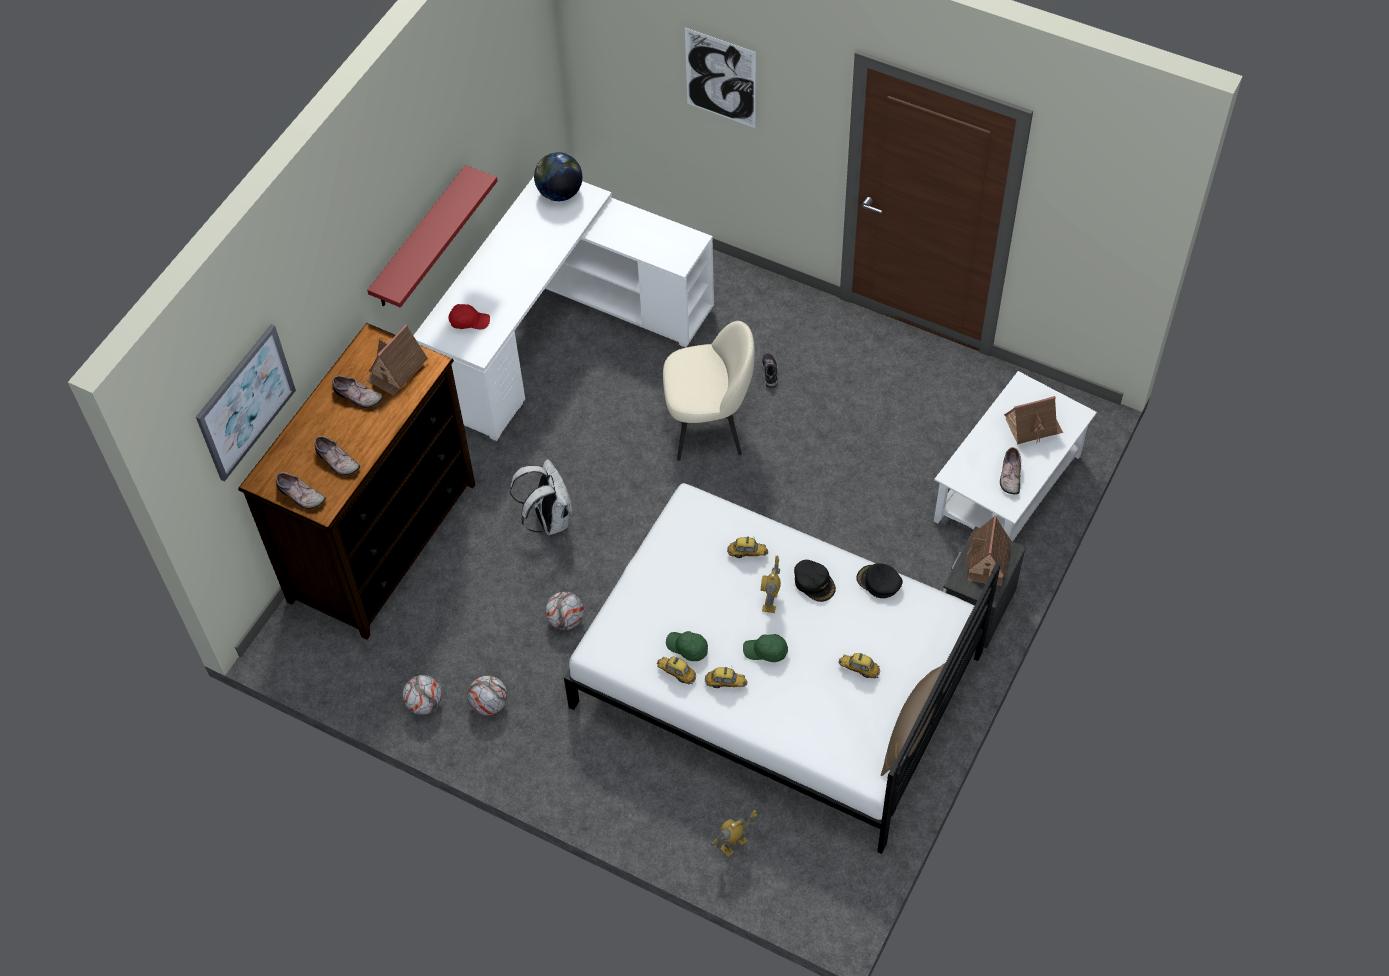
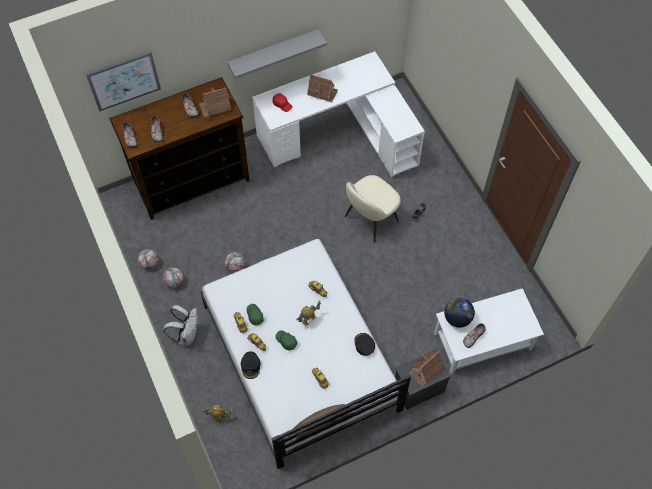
camera: 35 degrees right, 5 degrees up
red shelf [367,165,497,308] -> grey shelf [227,29,327,79]
white backpack [510,459,572,535] -> white backpack moved to [163,305,198,346]
globe [534,152,582,201] -> globe moved to [444,298,475,328]
beige chair [663,321,755,461] -> beige chair turned 105 degrees clockwise [345,175,401,243]
picture [685,28,756,128] -> none
black cap [794,560,836,602] -> black cap moved to [241,351,261,379]
toy house [1004,396,1063,444] -> toy house moved to [307,74,338,102]

